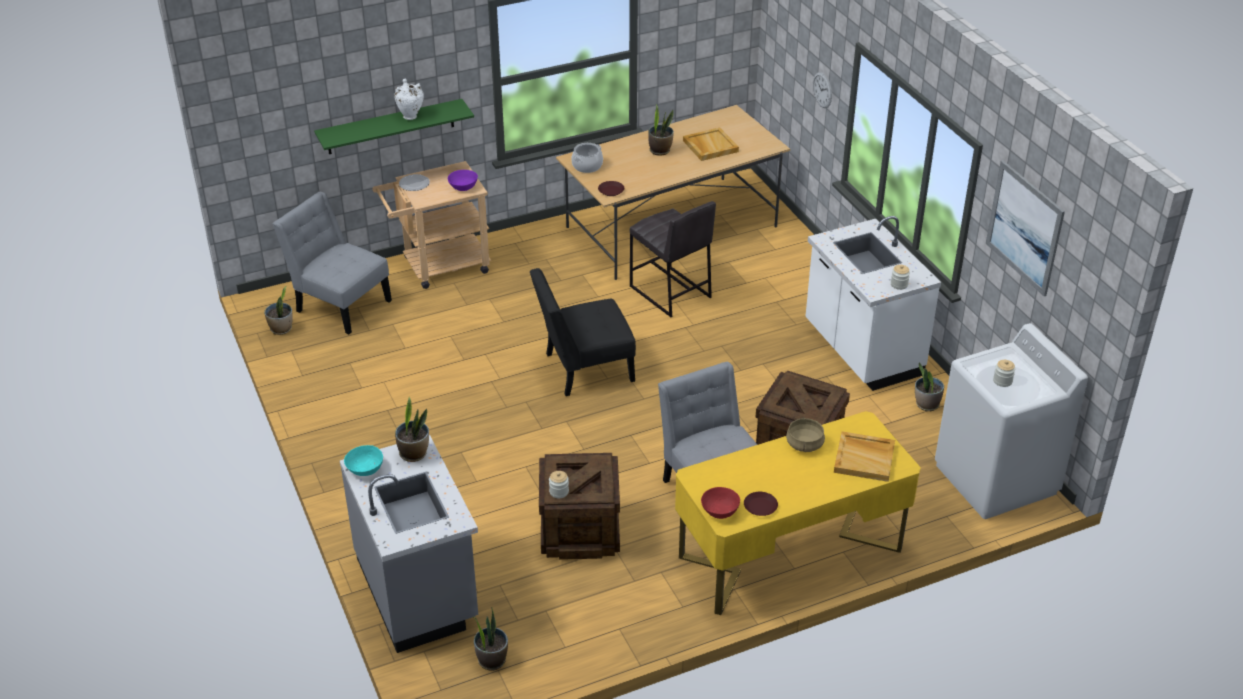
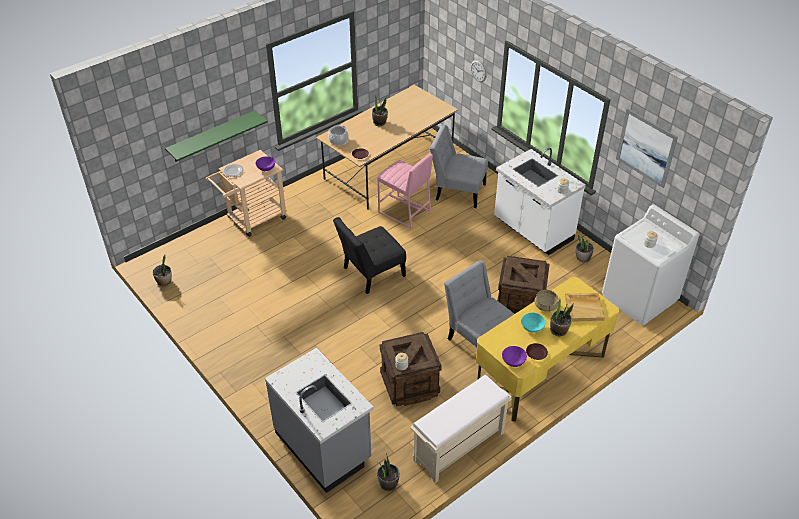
camera: 15 degrees left, 5 degrees up
grey chair [273,192,392,334] -> grey chair moved to [430,125,488,208]
turquoise bowl [344,445,383,476] -> turquoise bowl moved to [521,313,545,333]
white vase [394,79,424,120] -> none
potted plant [395,397,429,462] -> potted plant moved to [550,299,574,336]
grey stool [630,201,716,317] -> pink stool [377,153,433,229]
beige tray [683,127,739,161] -> none
red bowl [701,487,740,519] -> purple bowl [502,346,527,367]
none -> beige bench [410,375,512,483]

